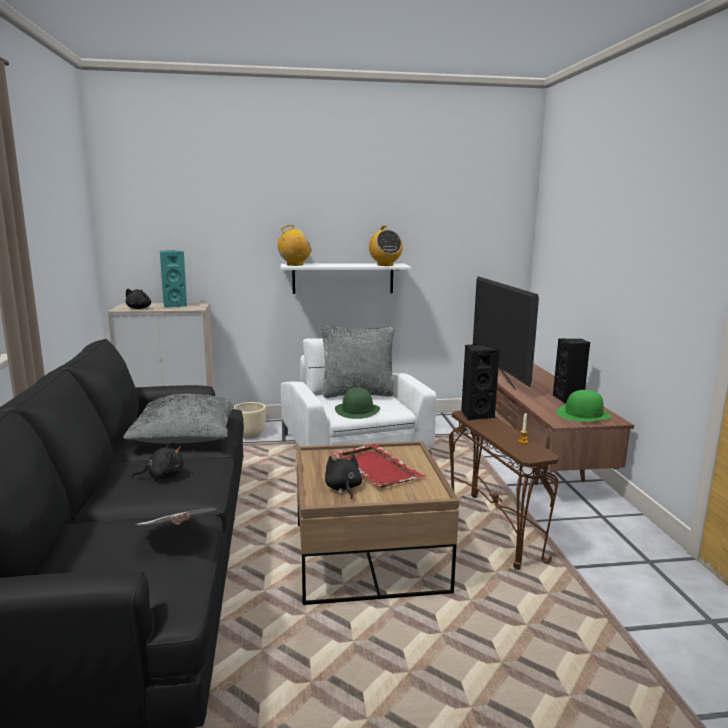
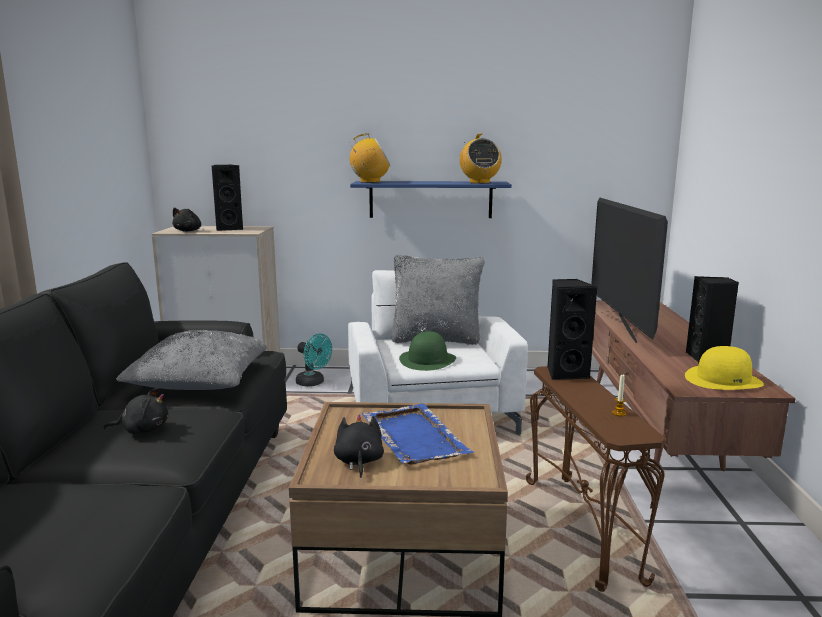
camera: 10 degrees right, 0 degrees up
newspaper [137,507,218,526] -> none
turquoise speaker [160,250,187,308] -> black speaker [212,165,243,231]
beige planter [233,402,266,438] -> turquoise fan [296,334,332,387]
white shelf [281,263,412,294] -> blue shelf [350,181,512,218]
red tray [331,444,426,488] -> blue tray [362,404,474,465]
green hat [557,390,612,422] -> yellow hat [685,346,764,390]

